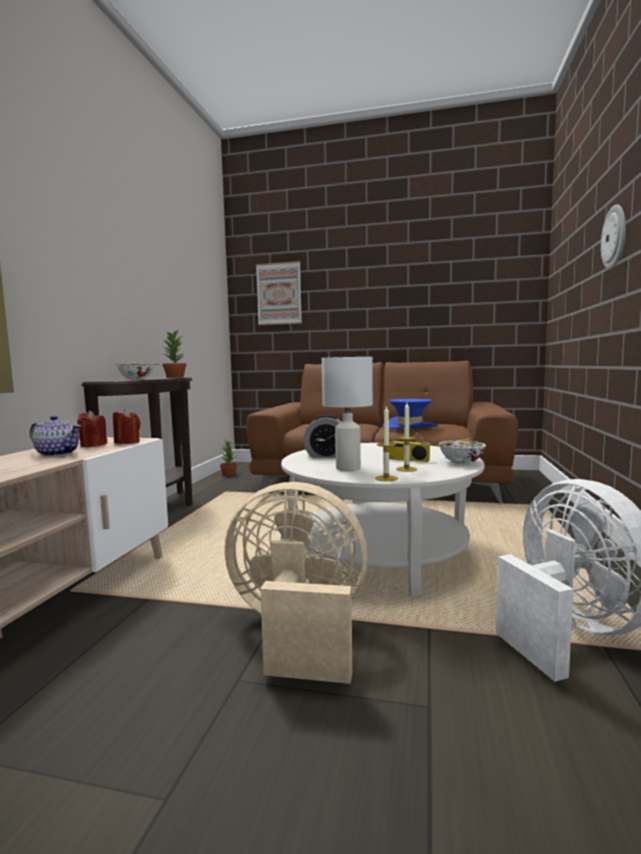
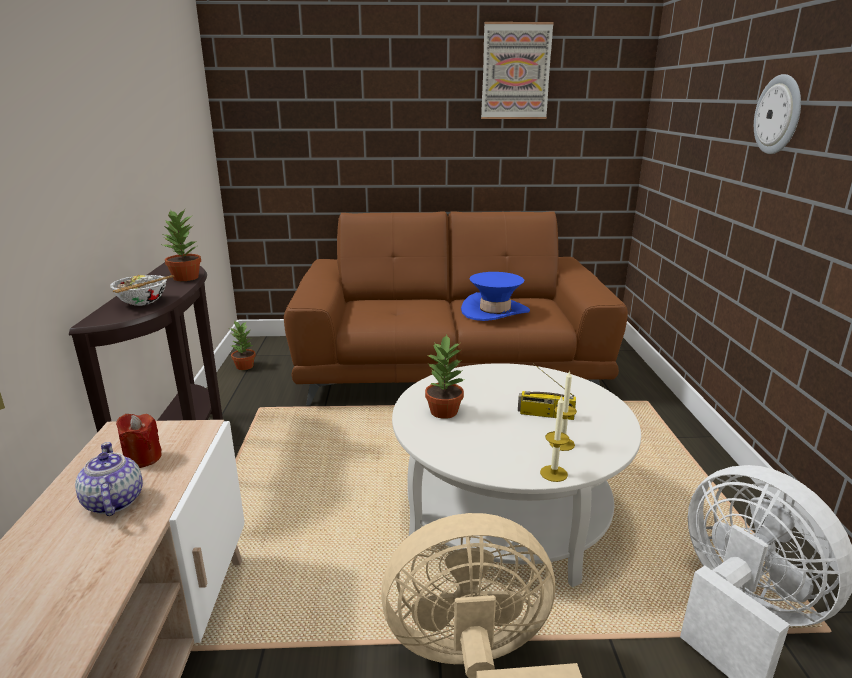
camera: 15 degrees left, 15 degrees up
teapot [30,415,81,457] -> teapot turned 120 degrees counterclockwise [75,442,143,516]
red candle [113,409,140,444] -> none
picture [256,261,302,325] -> picture moved to [481,22,554,119]
alarm clock [303,415,341,458] -> potted plant [425,335,465,419]
white table lamp [322,357,373,471] -> none
bowl [436,438,486,464] -> none

